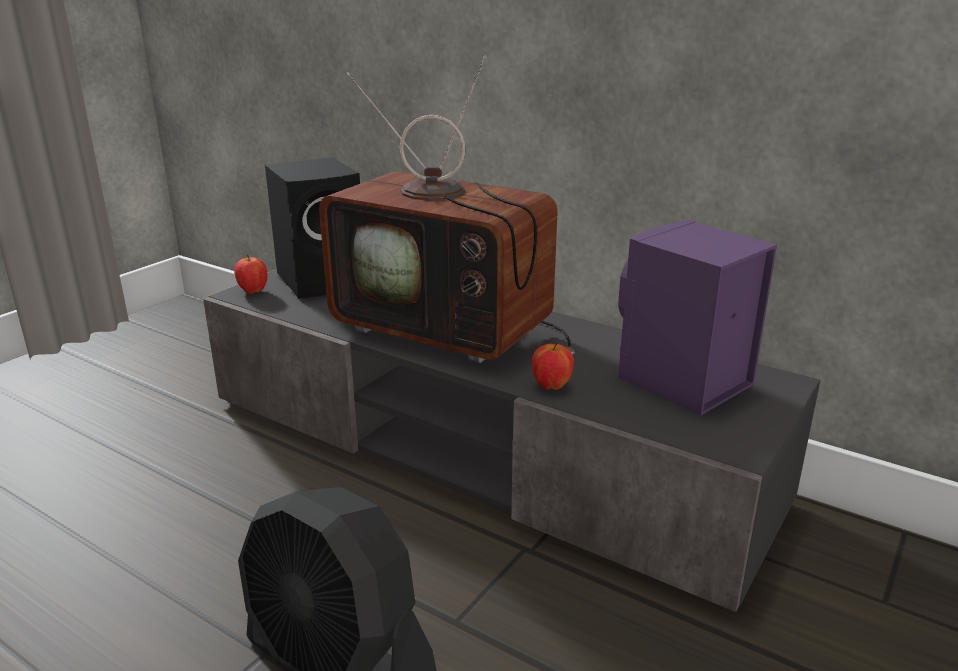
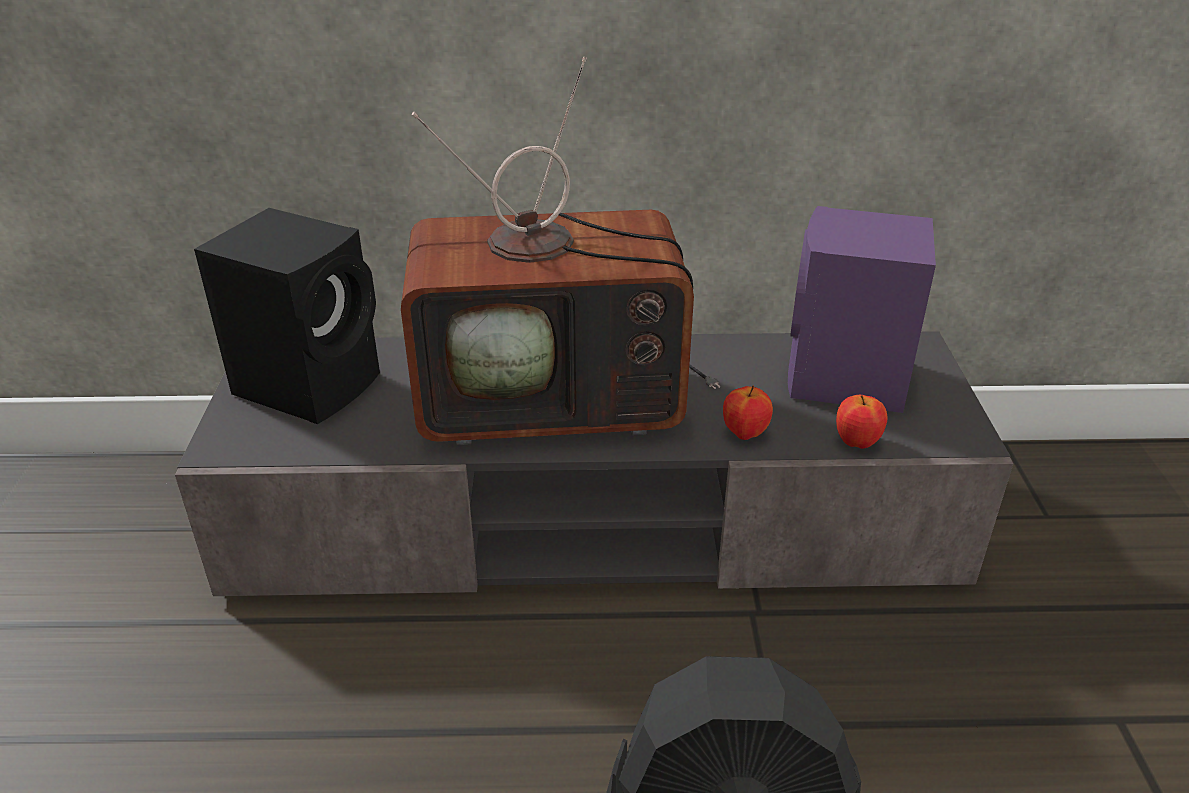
camera: 35 degrees left, 10 degrees up
apple [234,254,267,294] -> apple moved to [836,395,888,449]

